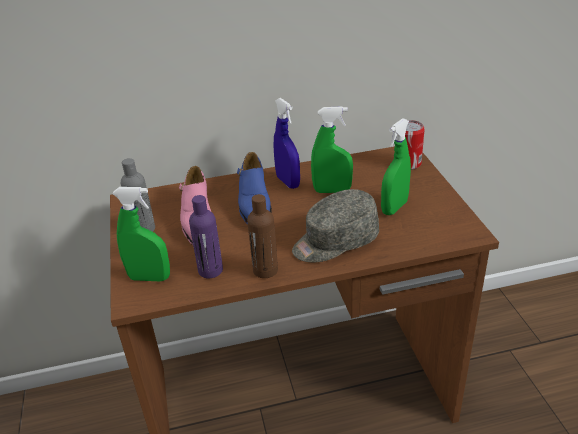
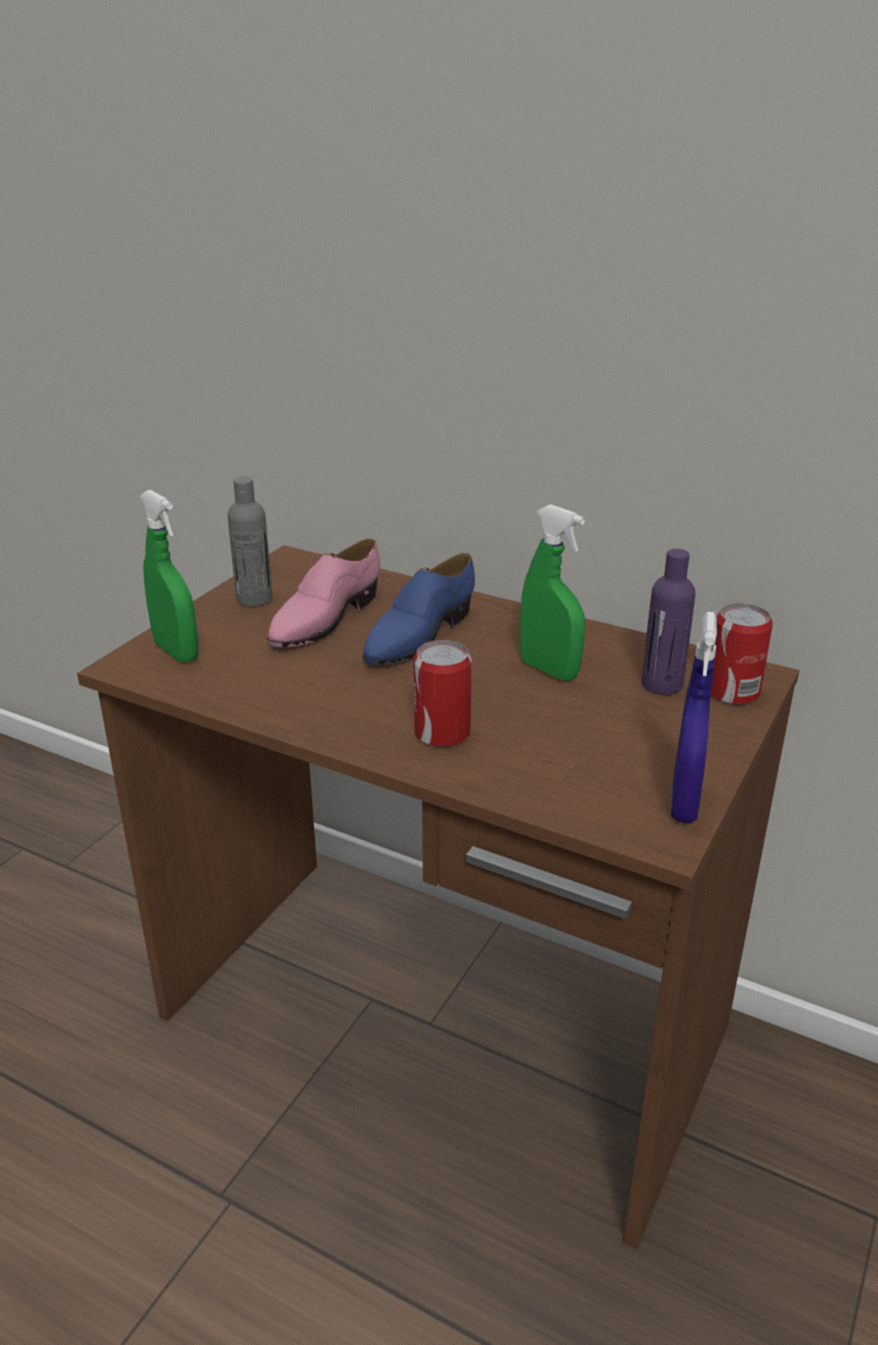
camera: 40 degrees right, 5 degrees down
purple bottle [189,195,223,278] -> purple bottle moved to [642,549,696,695]
brown bottle [247,194,278,278] -> none
blue spray bottle [274,98,300,189] -> blue spray bottle moved to [671,612,717,823]
grey cap [292,189,379,262] -> can [414,640,472,747]
green spray bottle [381,118,411,215] -> none

